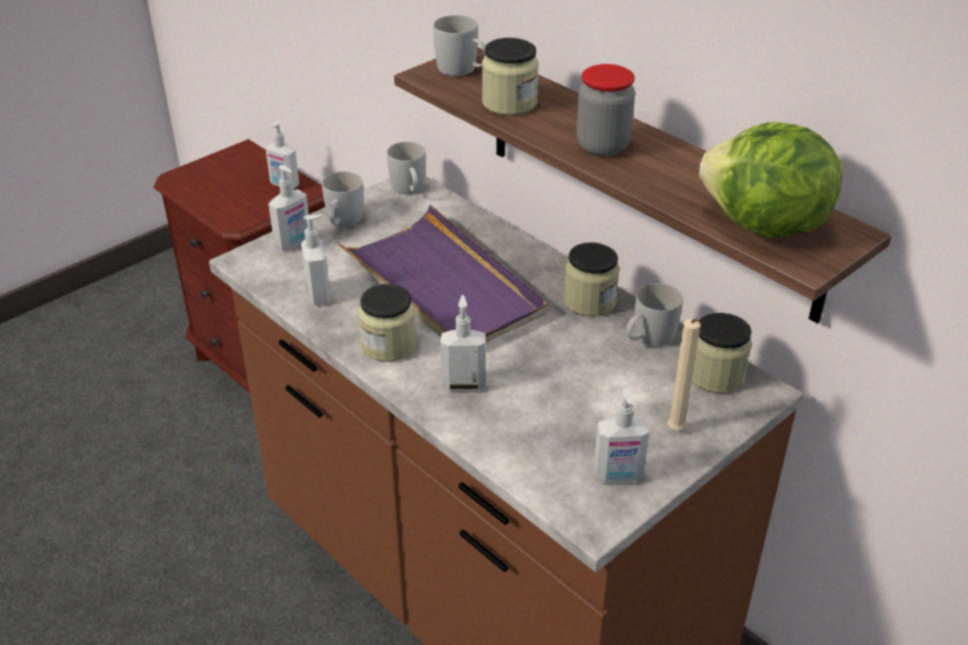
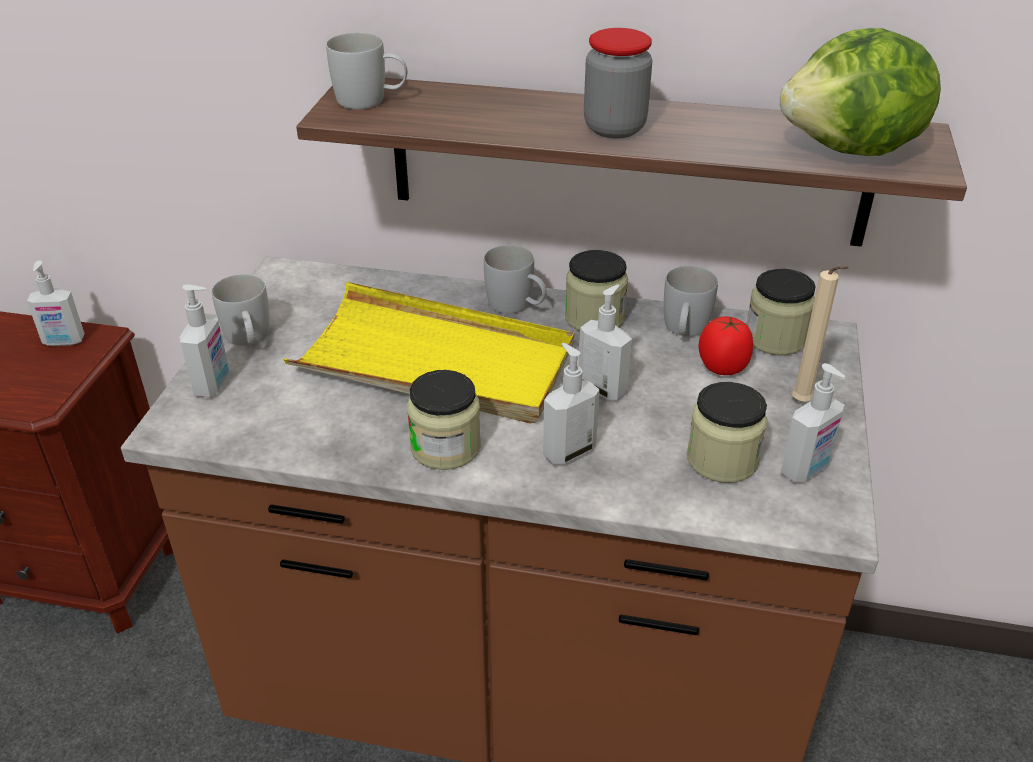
camera: 35 degrees left, 0 degrees up
soap dispenser [301,215,330,305] -> soap dispenser moved to [578,284,632,401]
purple tray [337,205,548,343] -> yellow tray [283,282,574,424]
white mug [387,142,426,195] -> white mug moved to [484,245,547,314]
jar [482,38,539,115] -> jar moved to [687,382,767,483]
none -> tomato [698,316,753,375]

